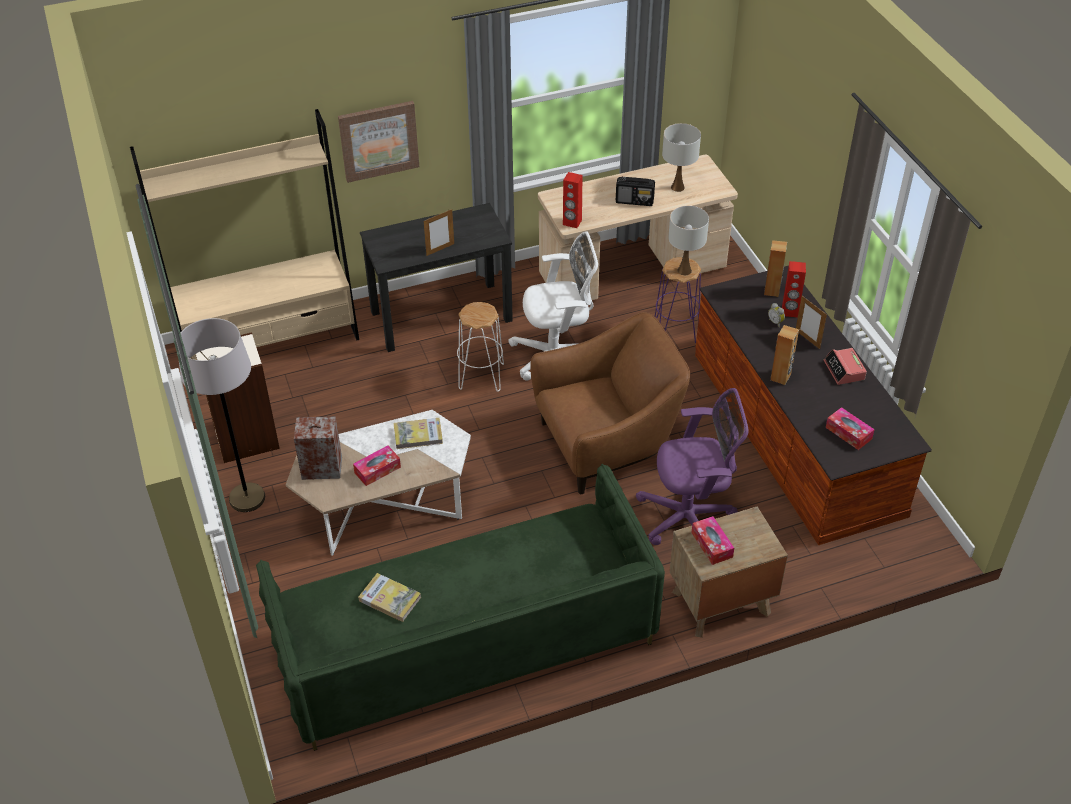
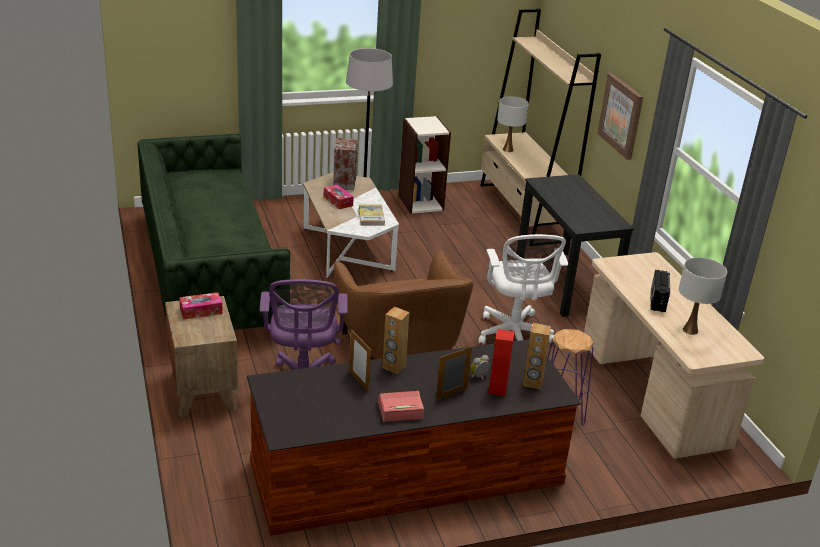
camera: 90 degrees right, 15 degrees down
book [358,573,421,622] -> none
picture frame [424,209,454,256] -> picture frame moved to [349,330,371,392]
white stool [457,302,504,392] -> none
red speaker [563,172,582,228] -> none
white table lamp [668,206,709,275] -> white table lamp moved to [497,96,529,152]
tissue box [826,407,875,450] -> none

